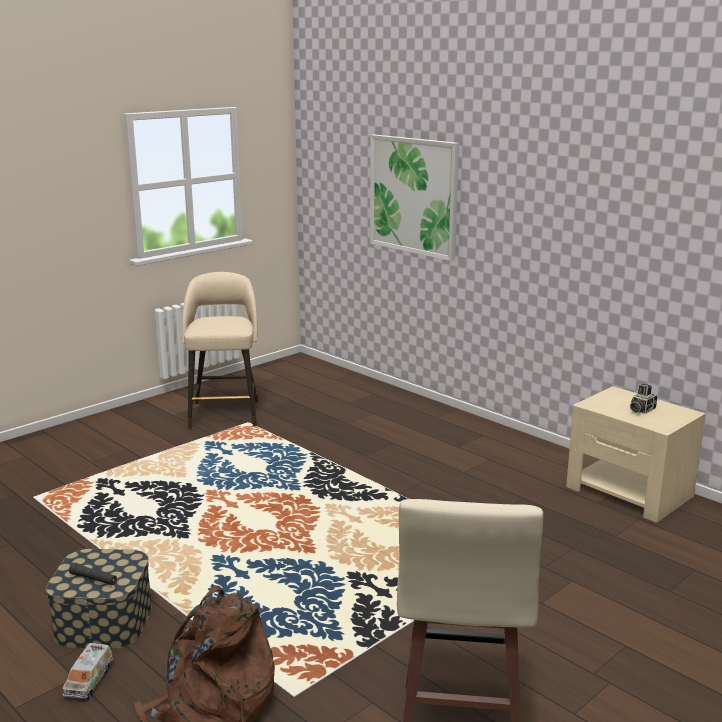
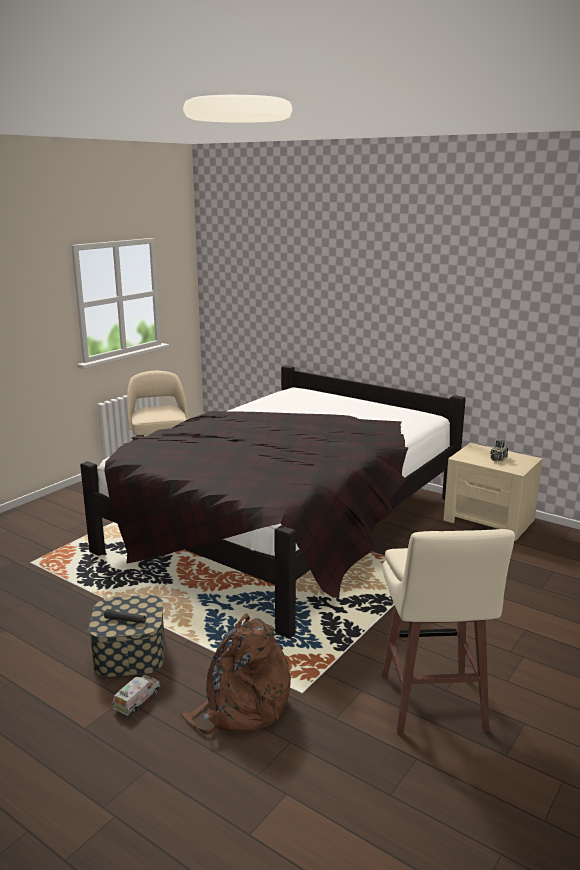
camera: 10 degrees left, 0 degrees up
toy truck [62,643,113,700] -> toy truck turned 150 degrees counterclockwise [113,675,160,716]
picture [370,134,459,261] -> none
none -> black bed [80,365,466,639]

